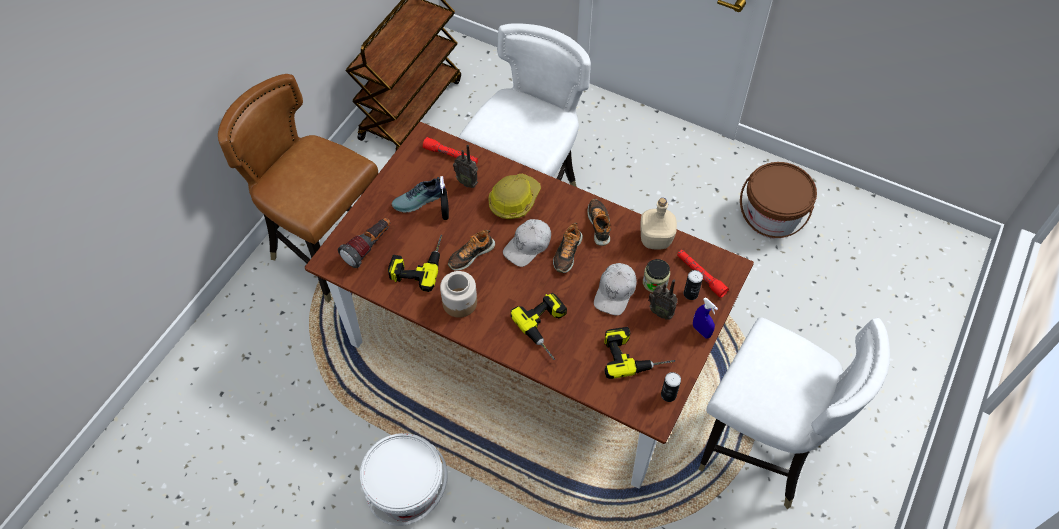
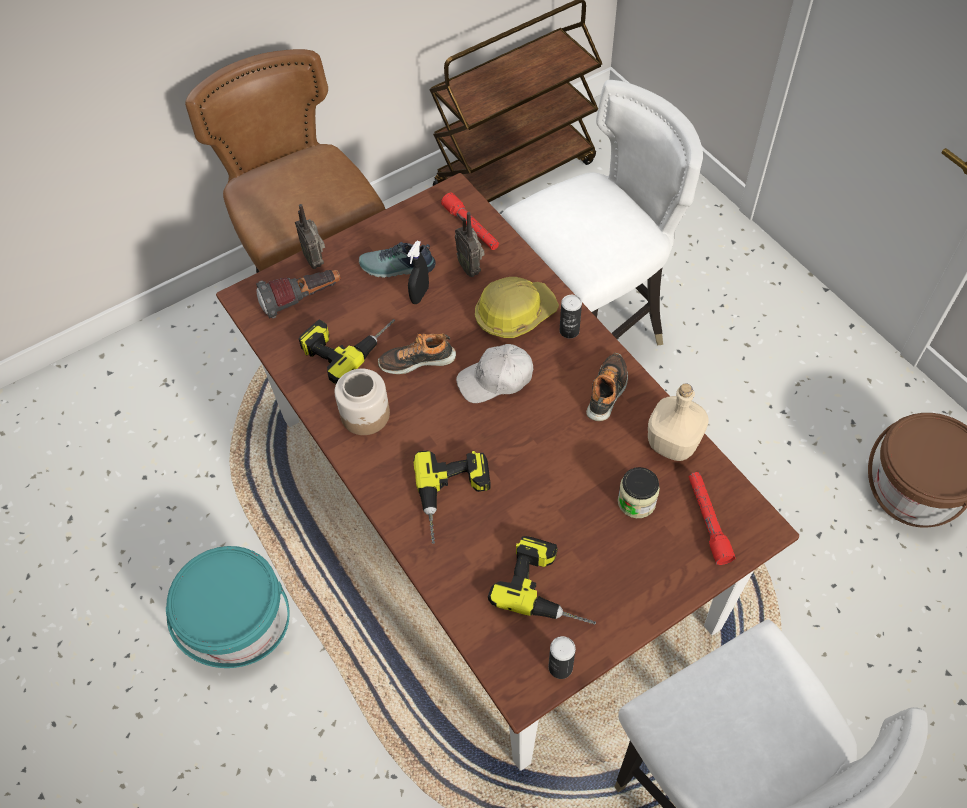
camera: 30 degrees right, 0 degrees up
white bucket [360,433,448,526] -> turquoise bucket [166,546,289,668]
shoe [553,223,583,273] -> none
white cap [594,263,637,316] -> none
radio [648,280,677,320] -> radio moved to [295,204,325,269]
can [684,270,703,300] -> can moved to [560,295,582,338]
blue spray bottle [693,297,718,338] -> none

